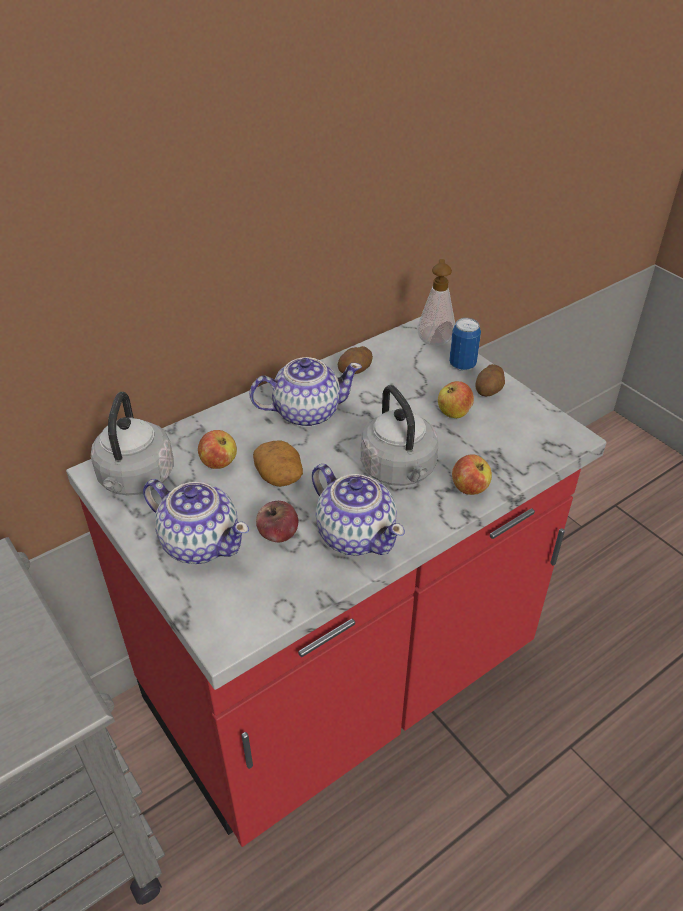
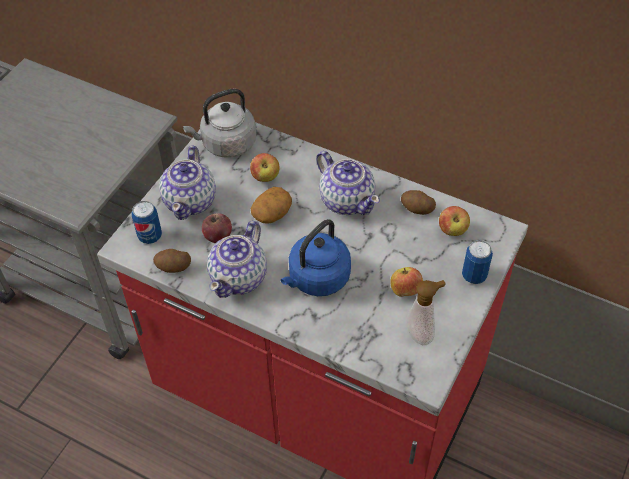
camera: 65 degrees right, 10 degrees up
grey kettle [361,385,438,486] -> blue kettle [280,219,351,296]
soap dispenser [417,259,455,345] -> soap dispenser moved to [406,280,446,345]
apple [452,454,492,495] -> apple moved to [439,206,470,236]
potato [475,364,505,396] -> potato moved to [153,249,191,273]
none -> can [132,201,162,244]

